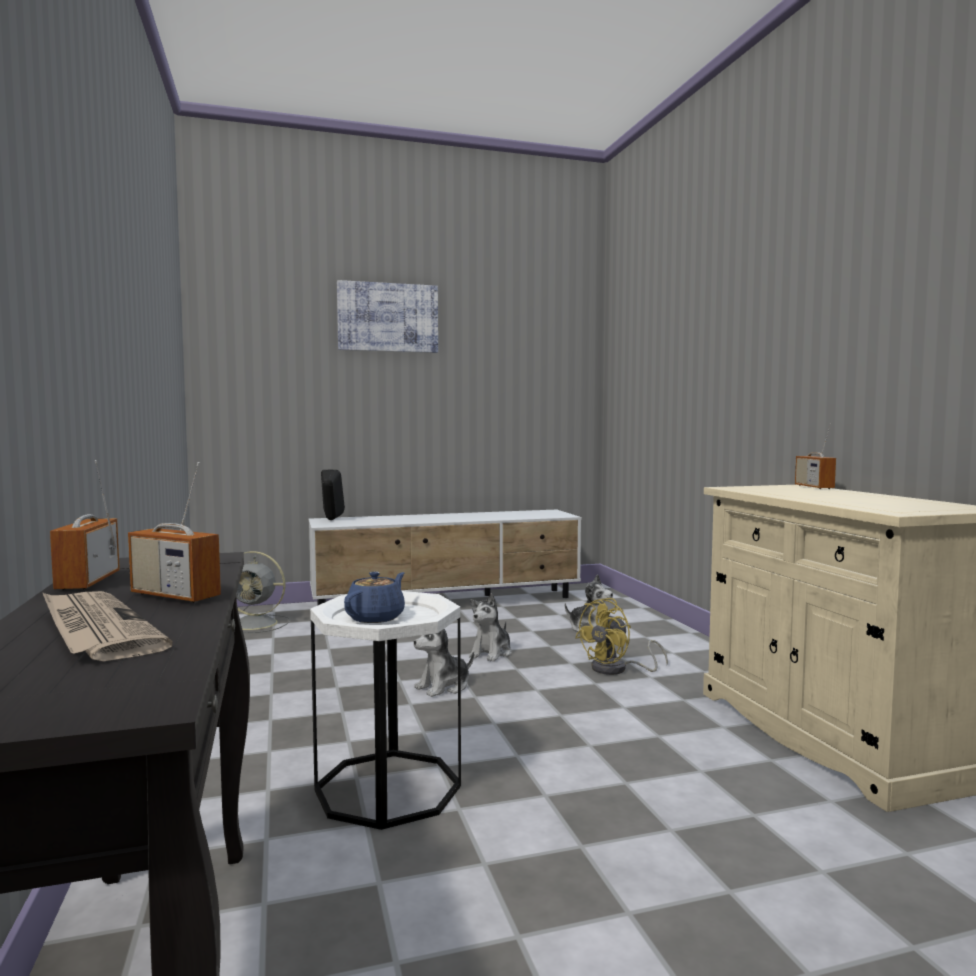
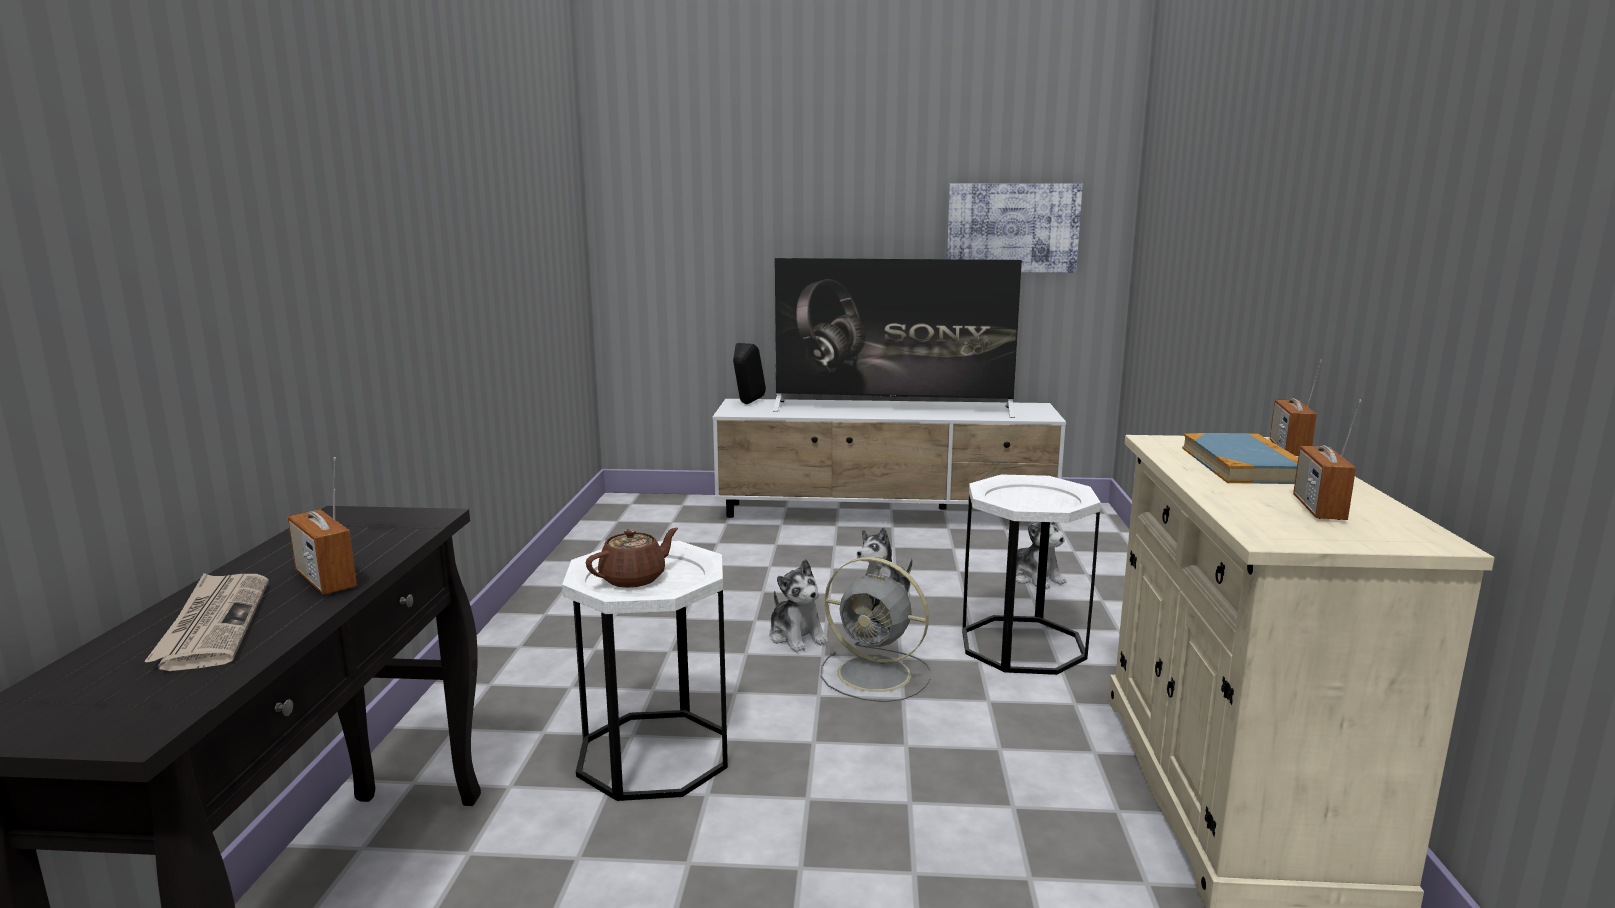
camera: 20 degrees right, 10 degrees up
radio [50,460,120,590] -> radio moved to [1293,400,1361,520]
grey fan [236,551,290,633] -> grey fan moved to [820,557,931,702]
picture [337,280,438,353] -> picture moved to [947,183,1083,273]
blue teapot [344,572,405,623] -> brown teapot [586,528,678,588]
plush toy [414,629,474,697] -> plush toy turned 105 degrees counterclockwise [769,559,828,652]
yellow fan [575,598,668,675] -> white side table [962,475,1101,675]
none -> television [773,258,1022,418]
none -> book [1182,433,1298,484]

